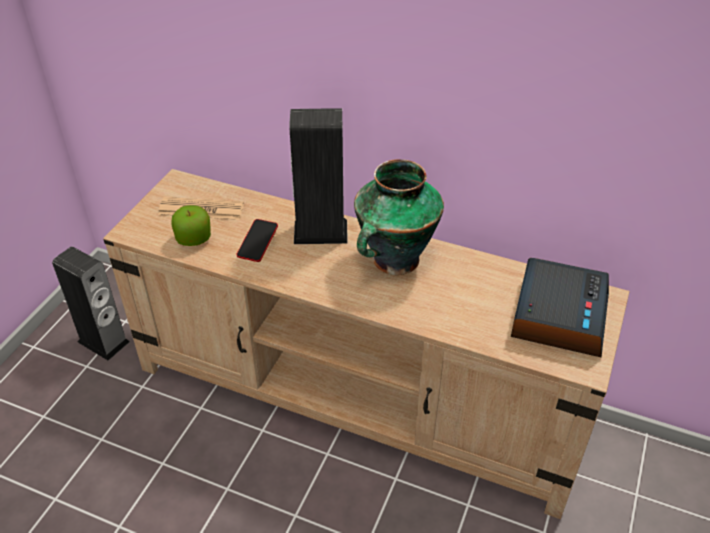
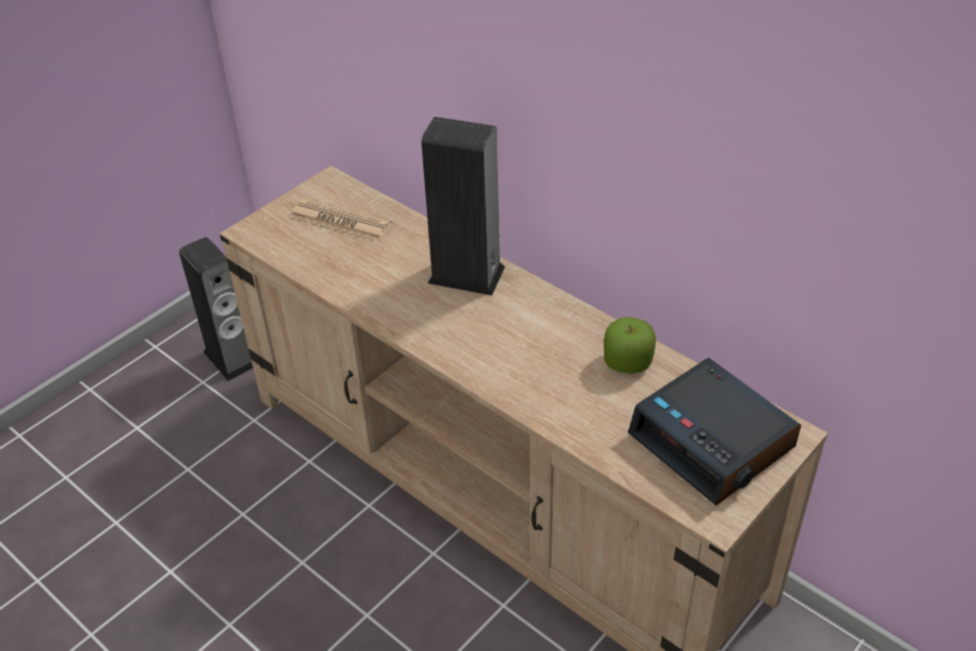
camera: 20 degrees right, 0 degrees up
apple [172,205,211,246] -> apple moved to [604,317,656,374]
phone [236,219,278,262] -> none
vase [354,159,444,275] -> none
alarm clock [511,258,609,357] -> alarm clock turned 105 degrees clockwise [628,358,801,506]

